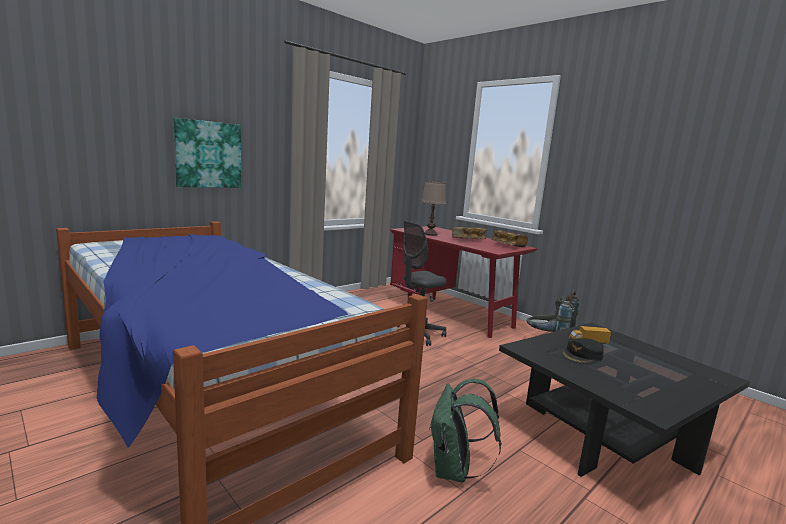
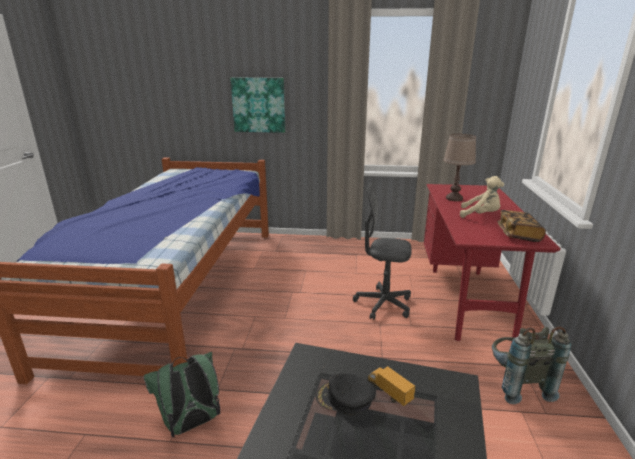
camera: 50 degrees right, 10 degrees up
book [452,227,487,239] -> beige plush toy [460,176,504,218]

